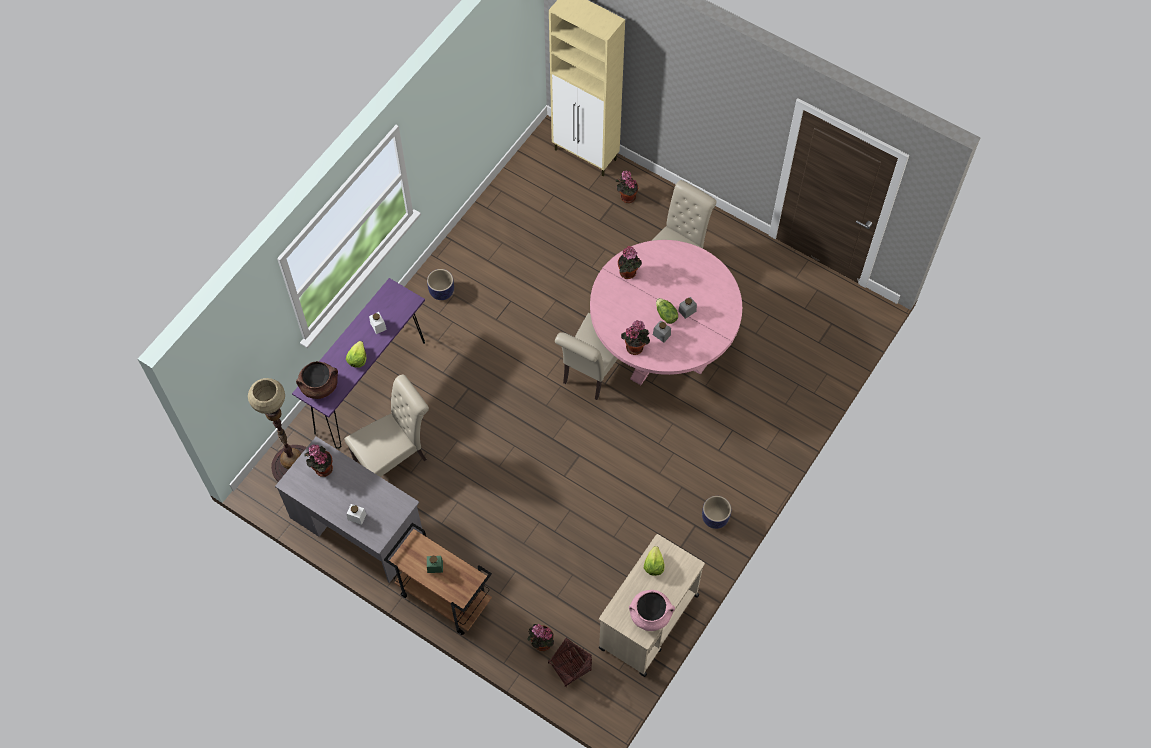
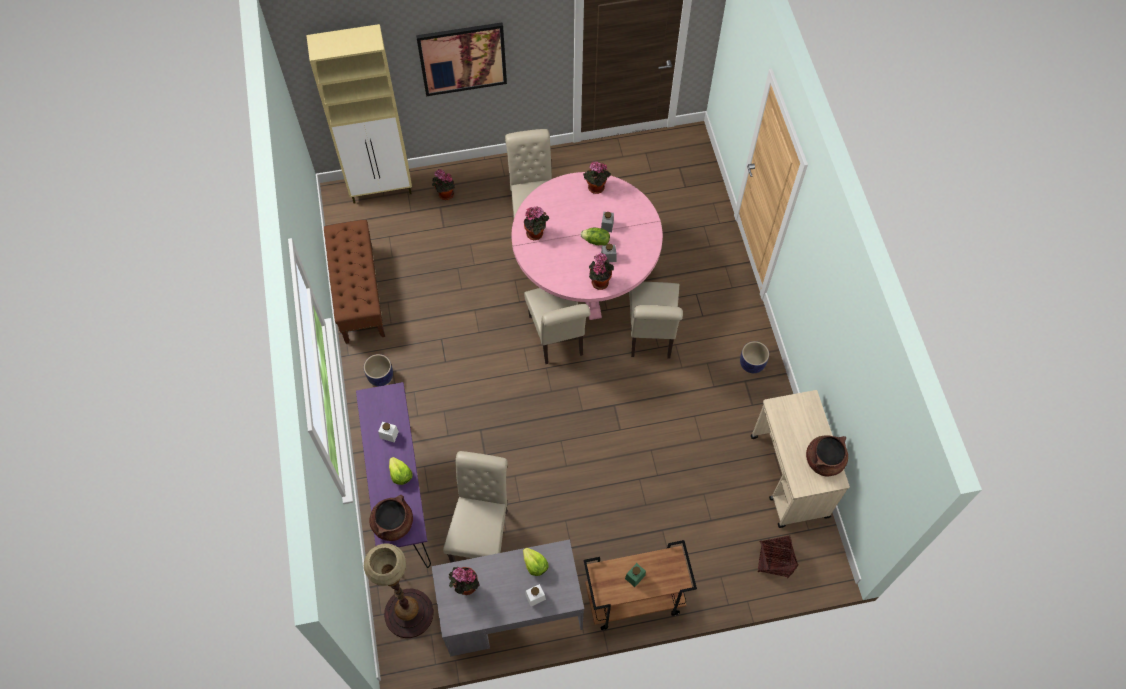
camera: 45 degrees left, 0 degrees up
potted plant [527,624,554,651] -> potted plant moved to [583,162,611,194]
pink cooking pot [629,590,675,631] -> brown cooking pot [806,436,848,477]
lettuce [644,546,664,576] -> lettuce moved to [523,548,549,576]
none -> brown bench [324,220,385,344]
none -> picture [416,22,507,96]
none -> beige chair [629,282,683,359]

